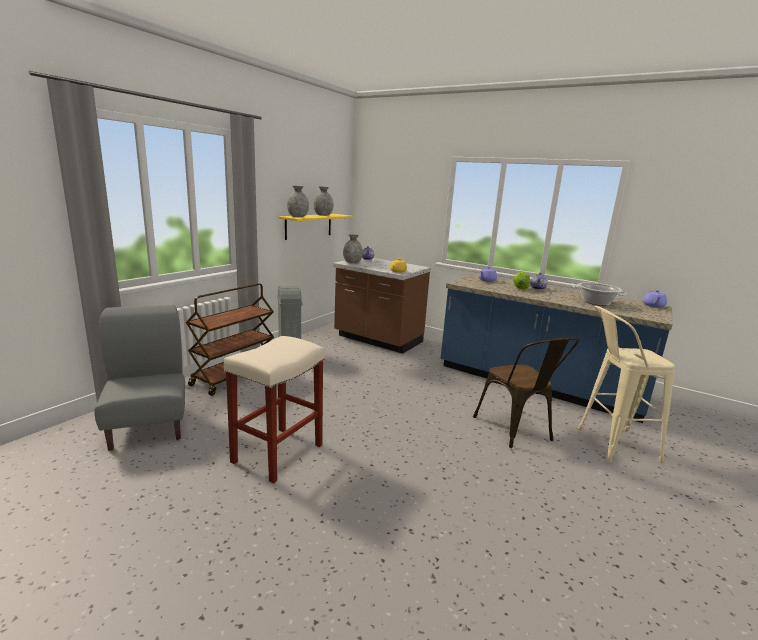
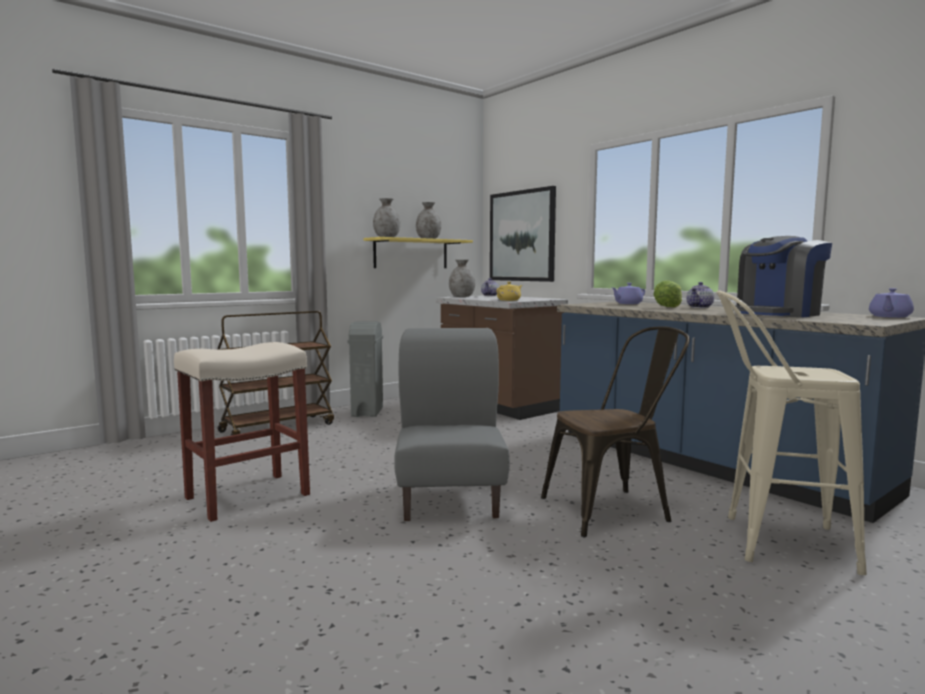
camera: 20 degrees right, 10 degrees down
grey chair [94,305,185,451] -> grey chair moved to [394,328,510,521]
brown chair [473,338,580,448] -> brown chair turned 105 degrees counterclockwise [541,326,690,537]
cooking pot [573,283,627,306] -> coffee machine [735,236,832,318]
none -> picture [490,186,556,282]

